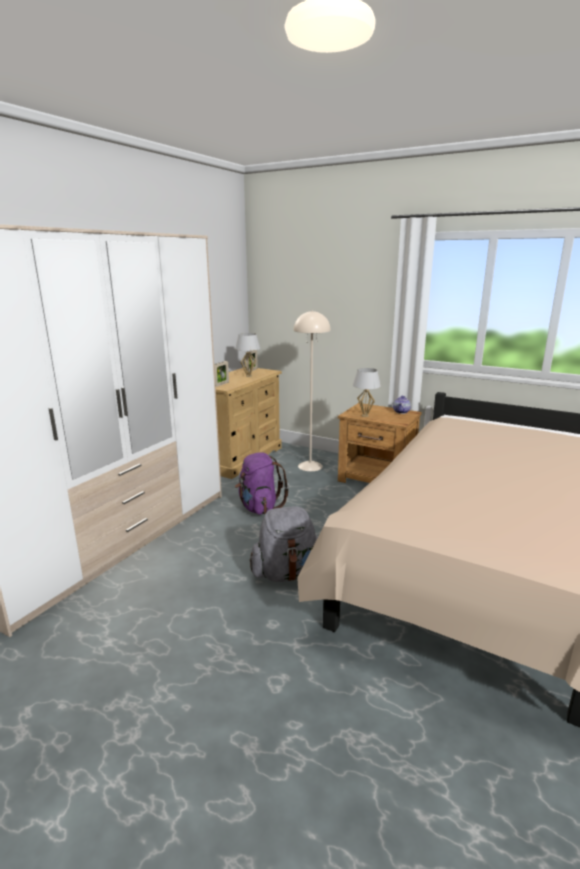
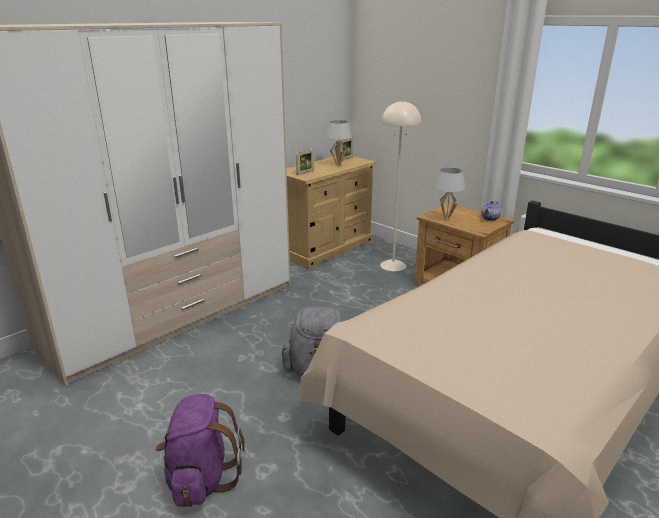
camera: 15 degrees right, 5 degrees up
purple backpack [235,453,289,515] -> purple backpack moved to [156,394,245,507]

